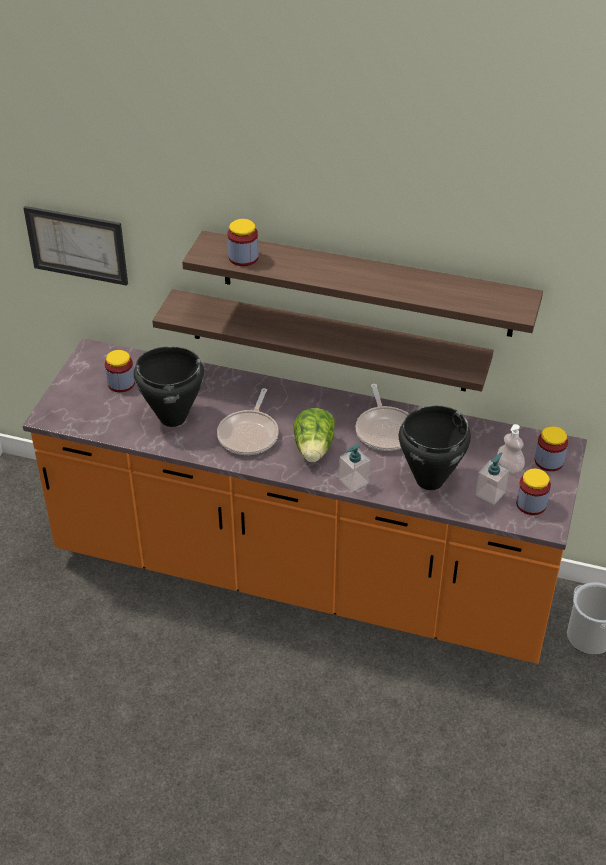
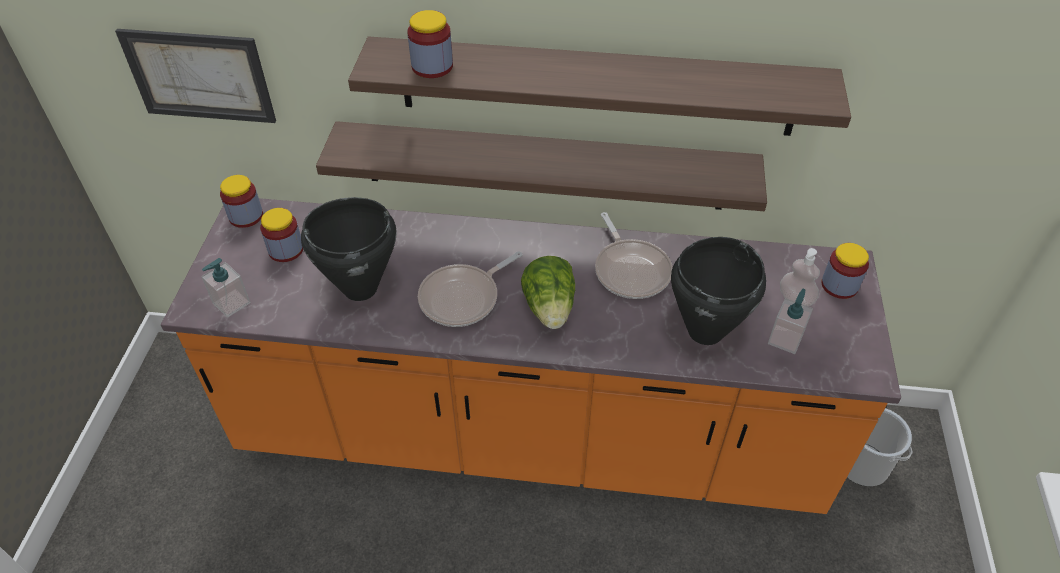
camera: 10 degrees left, 5 degrees up
frying pan [217,388,279,455] -> frying pan turned 45 degrees clockwise [418,251,522,327]
soap dispenser [339,444,370,492] -> soap dispenser moved to [201,258,250,318]
jar [516,469,551,515] -> jar moved to [220,175,263,228]

